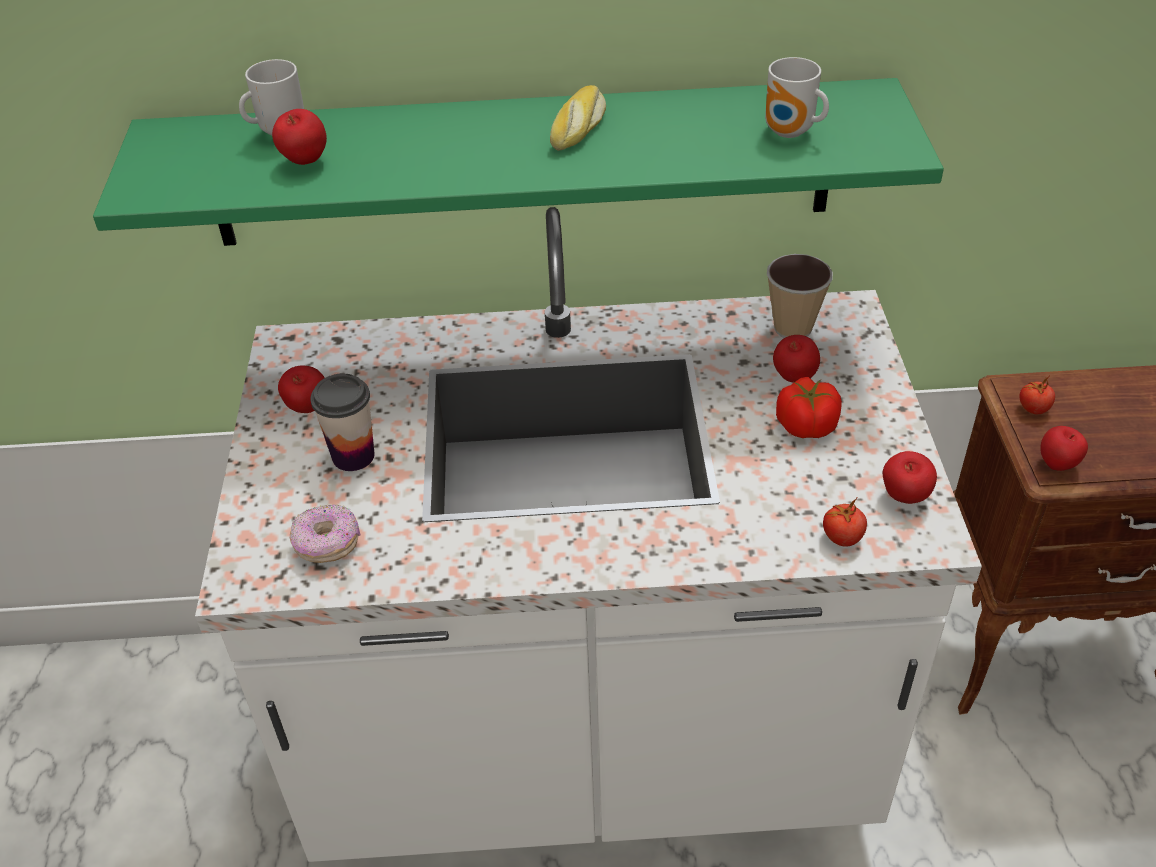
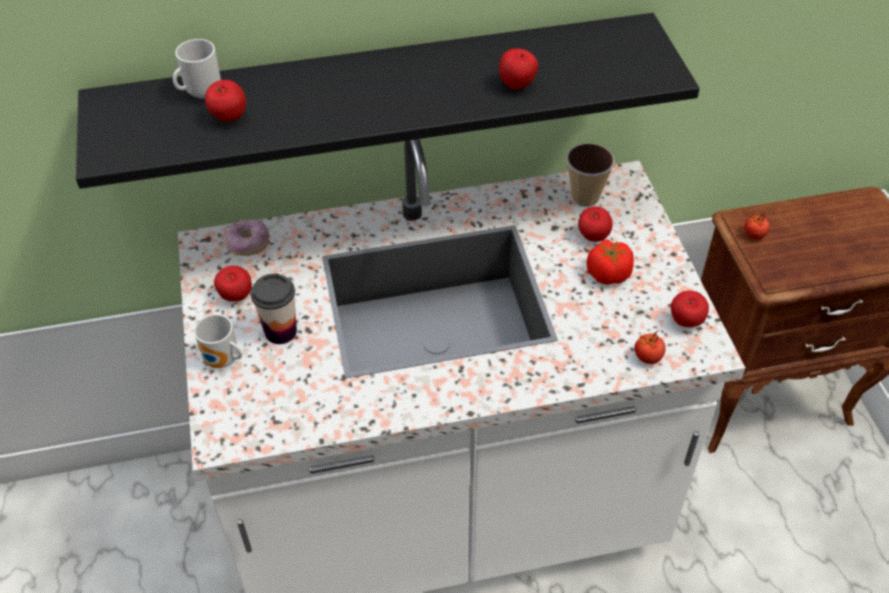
camera: 10 degrees left, 5 degrees up
green shelf [93,78,944,246] -> black shelf [76,13,700,189]
donut [290,505,360,563] -> donut moved to [224,219,270,256]
bread [550,85,606,151] -> none
mug [765,57,829,138] -> mug moved to [194,314,242,368]
apple [1040,426,1088,471] -> apple moved to [499,48,538,89]

